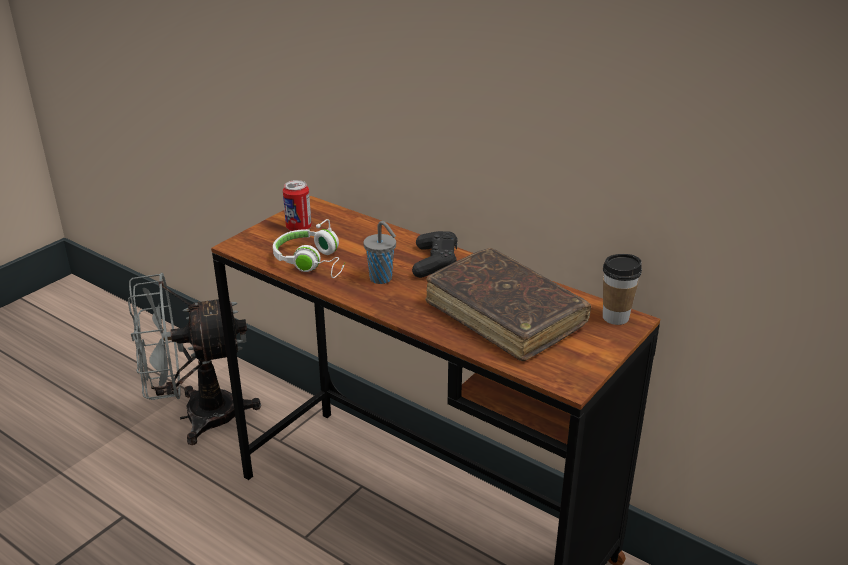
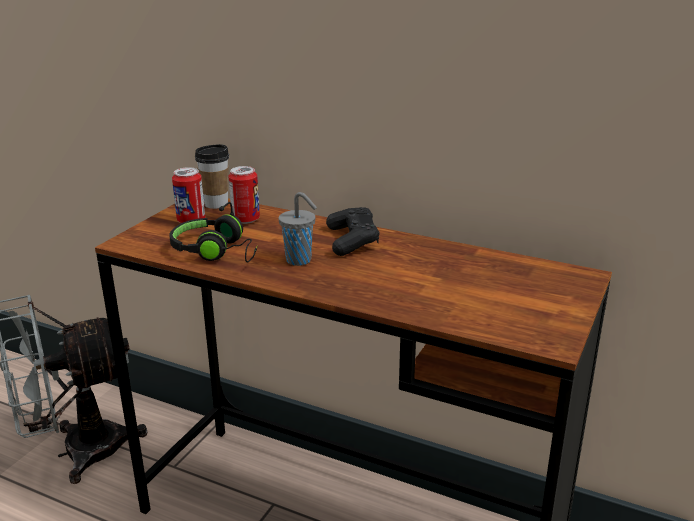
camera: 10 degrees left, 5 degrees down
white headphones [273,219,345,278] -> black headphones [169,202,258,263]
brown book [425,248,591,361] -> none
cup [603,254,642,325] -> cup moved to [195,144,229,209]
none -> can [228,166,260,224]

